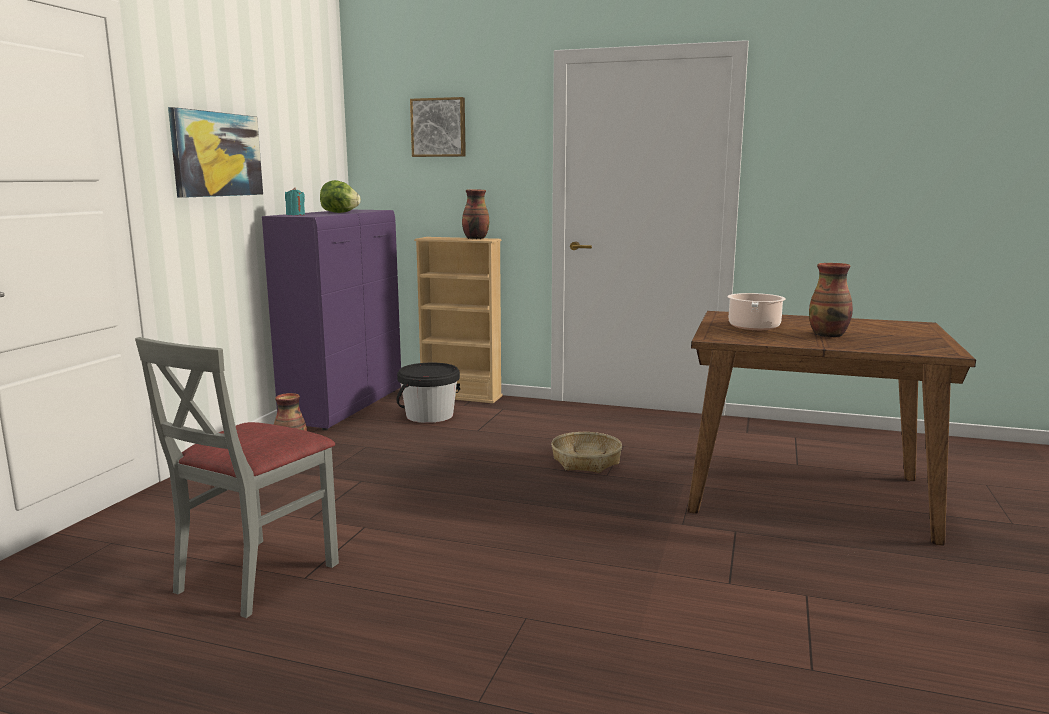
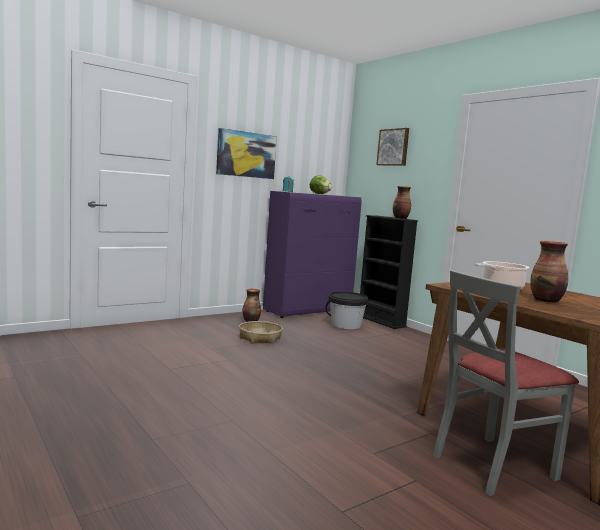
camera: 35 degrees right, 5 degrees down
grey chair [135,337,339,618] -> grey chair moved to [433,270,579,496]
beige bookcase [414,237,503,403] -> black bookcase [360,215,418,329]
basket [551,432,622,473] -> basket moved to [239,321,283,344]

